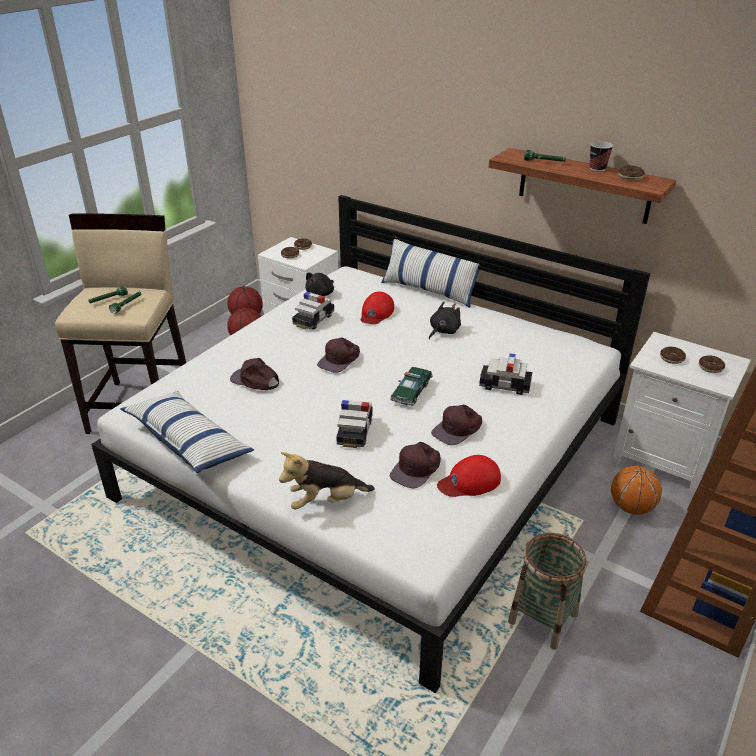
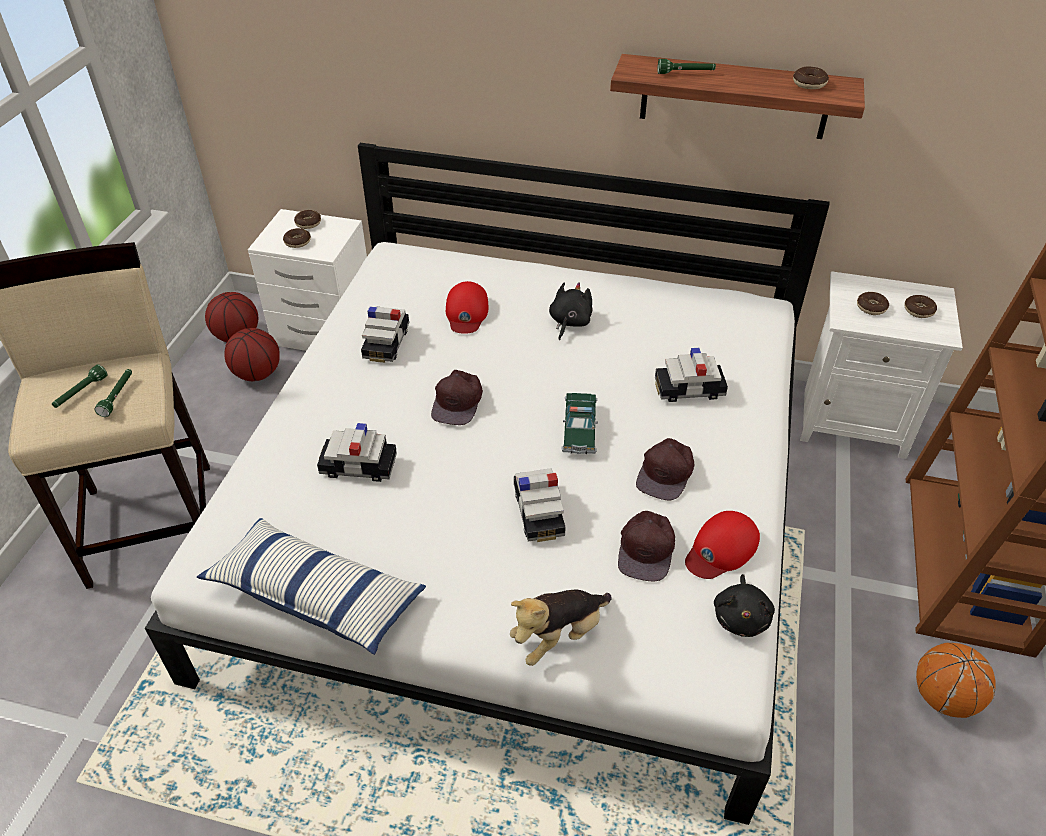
camera: 20 degrees left, 10 degrees up
brown cap [230,358,279,390] -> toy car [317,423,397,482]
black plush toy [305,272,334,296] -> black plush toy moved to [714,574,775,637]
pillow [381,236,480,308] -> none
basket [508,533,587,650] -> none
cup [589,141,613,172] -> none
basketball [611,466,662,515] -> basketball moved to [916,643,995,718]

